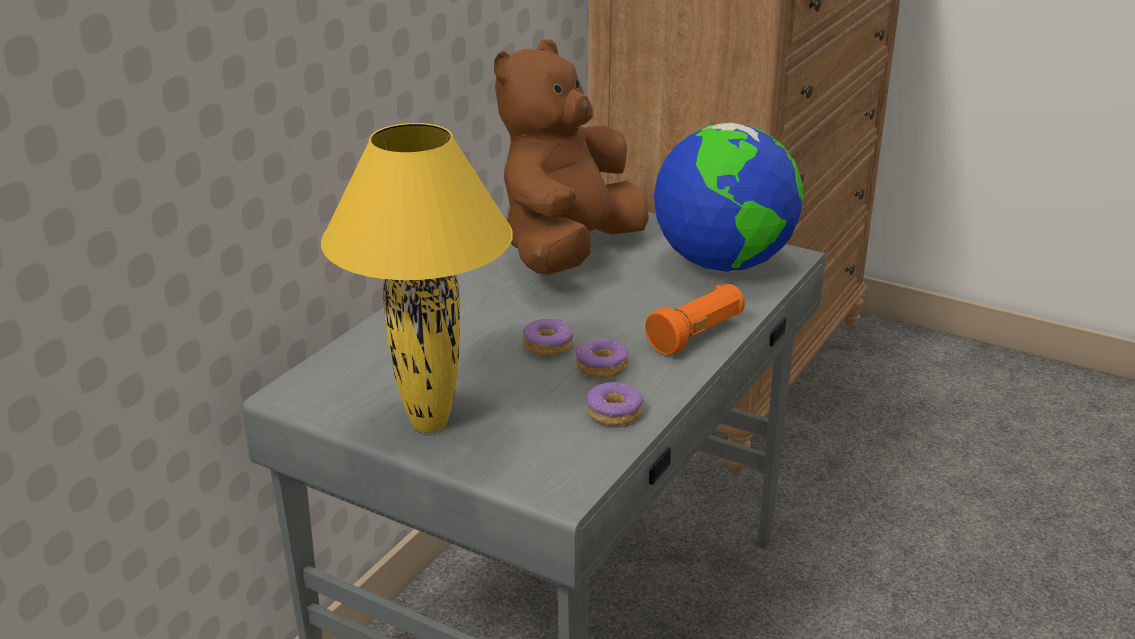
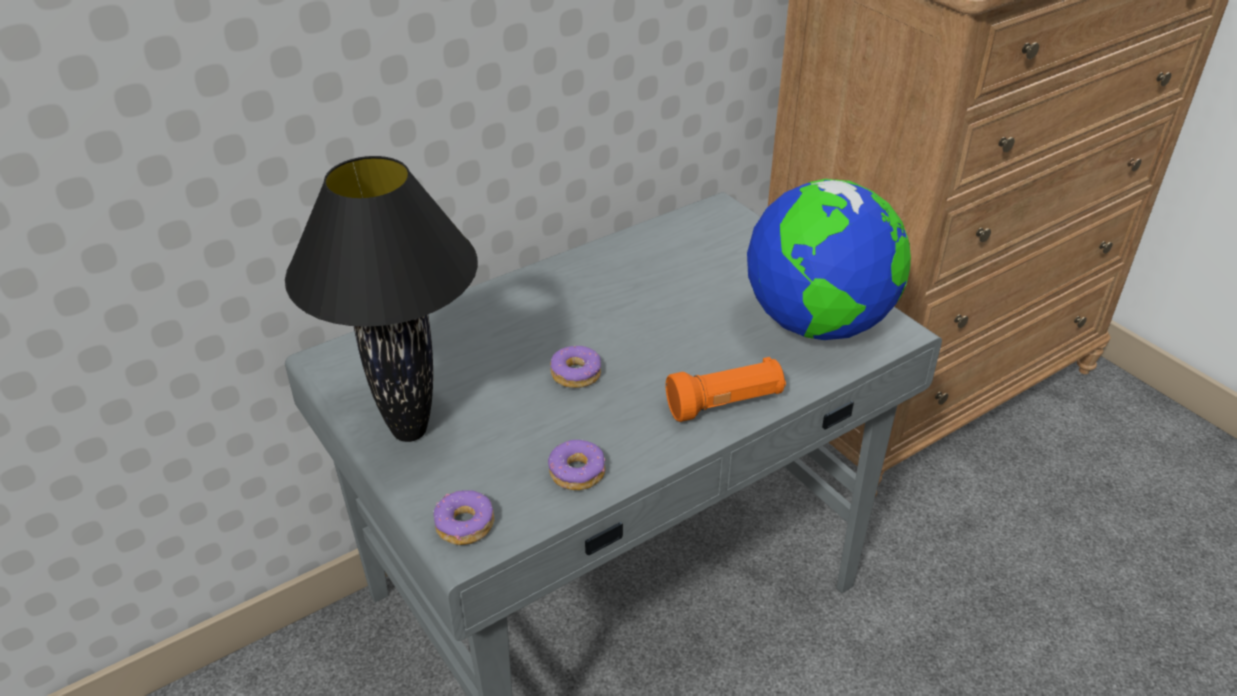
camera: 25 degrees right, 10 degrees up
yellow table lamp [321,123,513,433] -> black table lamp [285,156,478,442]
brown plush toy [494,39,649,275] -> none
donut [575,338,628,378] -> donut moved to [434,490,494,545]

